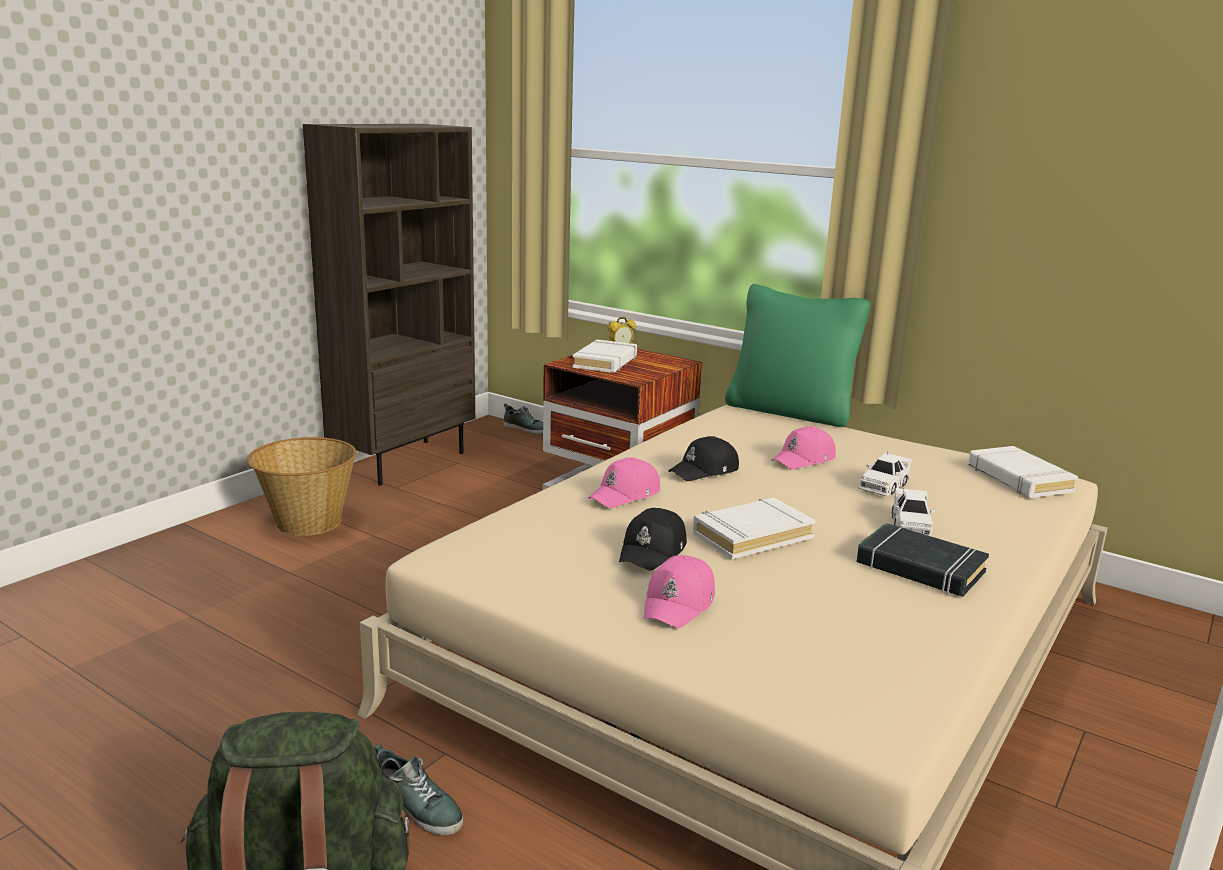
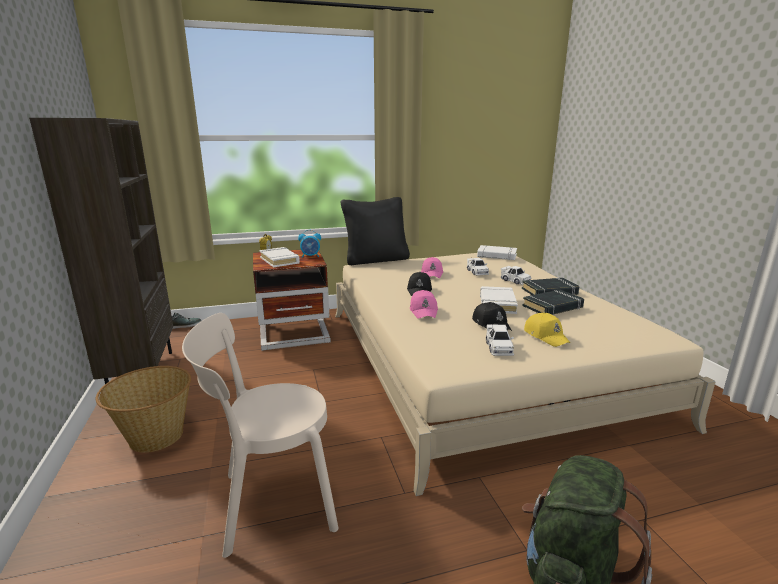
camera: 50 degrees left, 0 degrees up
shoe [374,744,464,835] -> none
pink cap [643,555,715,628] -> yellow cap [524,313,571,347]
green pillow [725,284,871,427] -> black pillow [341,197,410,265]
none -> beige chair [182,313,339,558]
none -> alarm clock [298,230,321,258]
none -> white toy car [486,325,514,356]
none -> black book [523,289,584,315]

